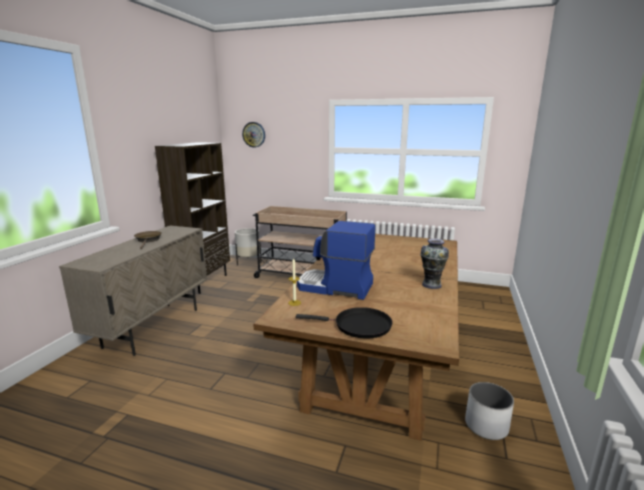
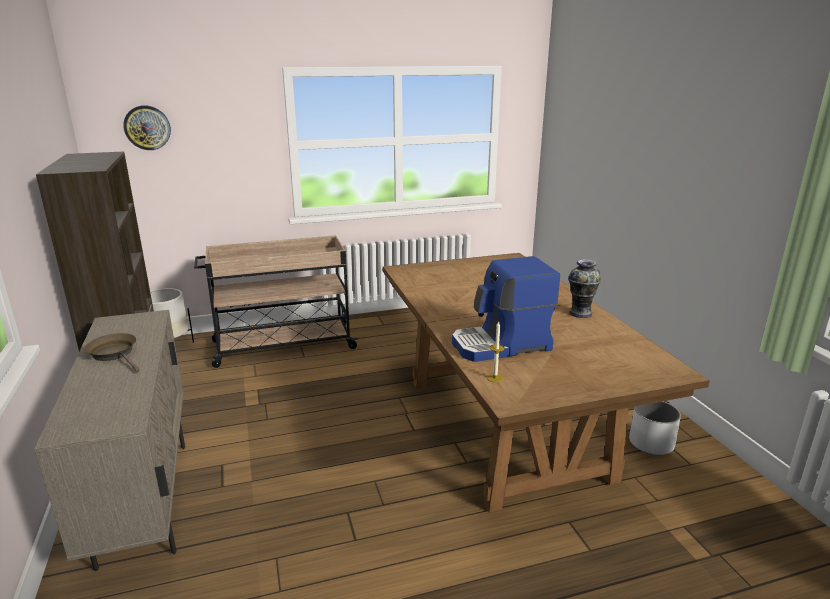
camera: 35 degrees left, 5 degrees up
black frying pan [296,307,392,339] -> none

